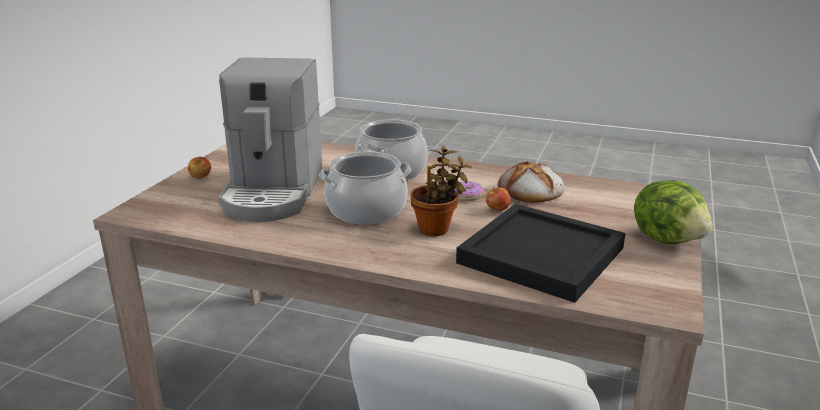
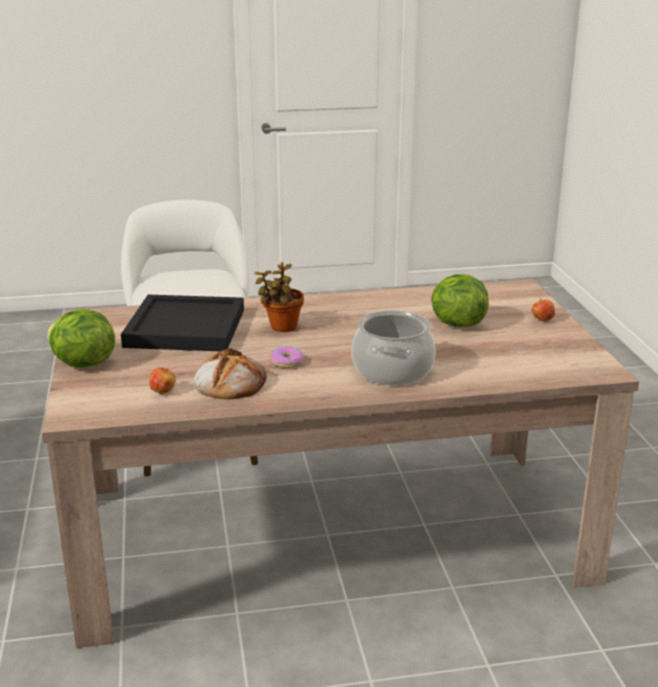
camera: 150 degrees right, 0 degrees up
coffee machine [218,57,323,222] -> lettuce [431,274,489,327]
cooking pot [319,151,411,224] -> none
apple [486,187,511,211] -> apple moved to [149,367,176,394]

